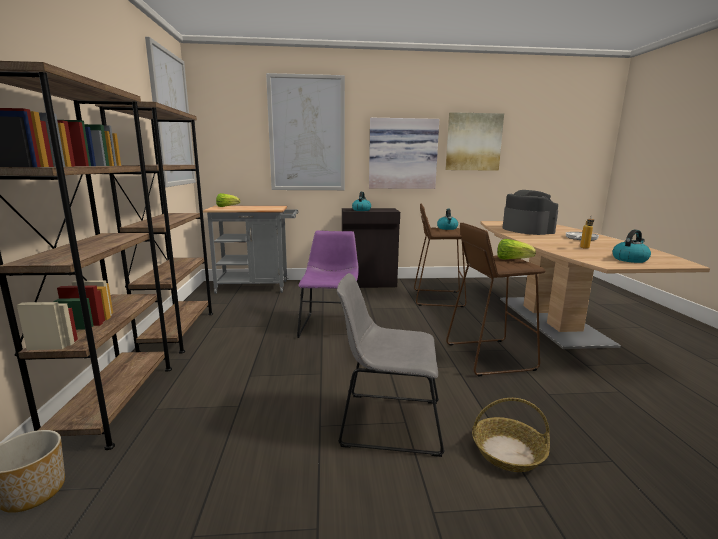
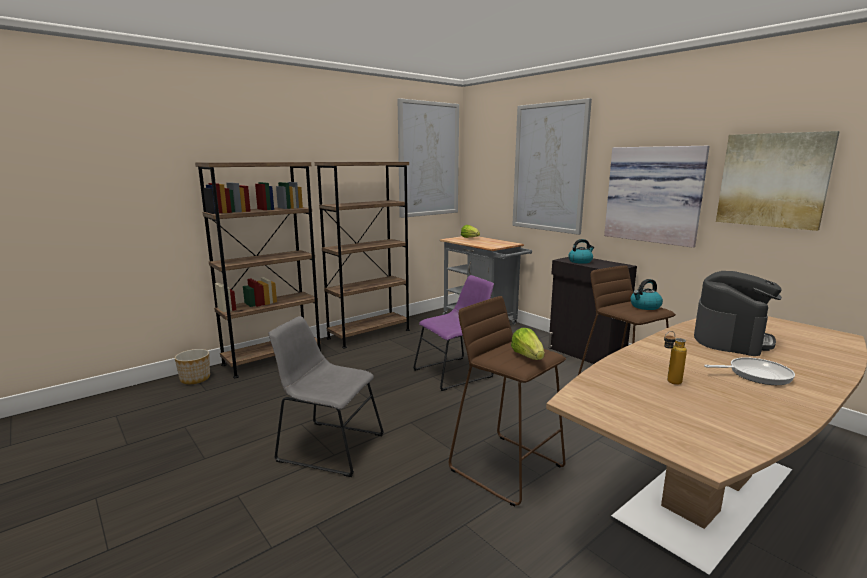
camera: 55 degrees right, 0 degrees up
grey chair [337,273,445,457] -> grey chair turned 45 degrees counterclockwise [269,316,384,477]
basket [472,398,550,472] -> none
kettle [613,230,651,263] -> none

